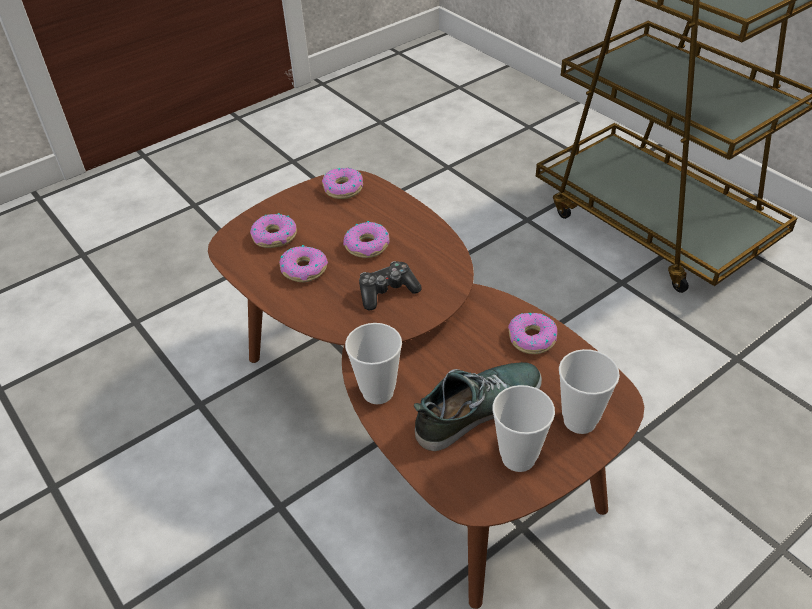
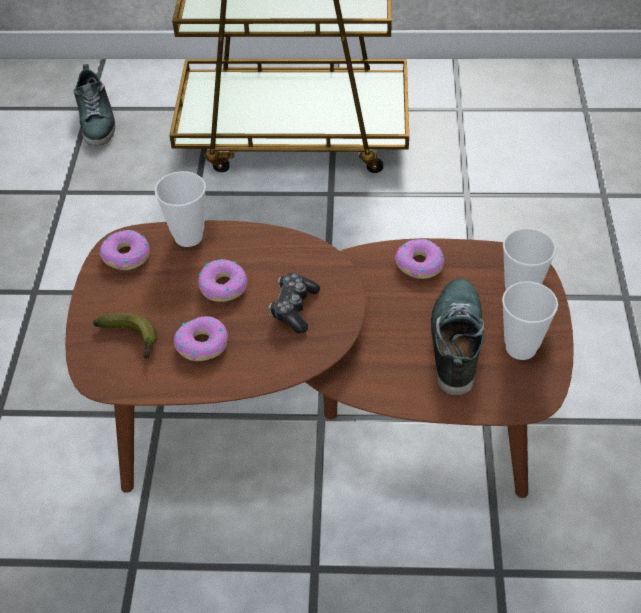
camera: 50 degrees left, 5 degrees up
donut [250,213,297,248] -> banana [93,313,157,359]
cup [345,323,402,404] -> cup moved to [155,171,206,247]
none -> shoe [74,64,115,146]

